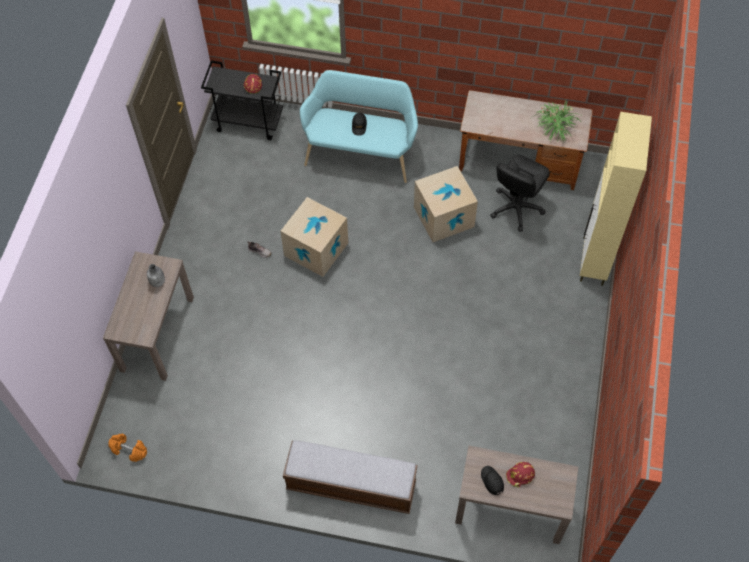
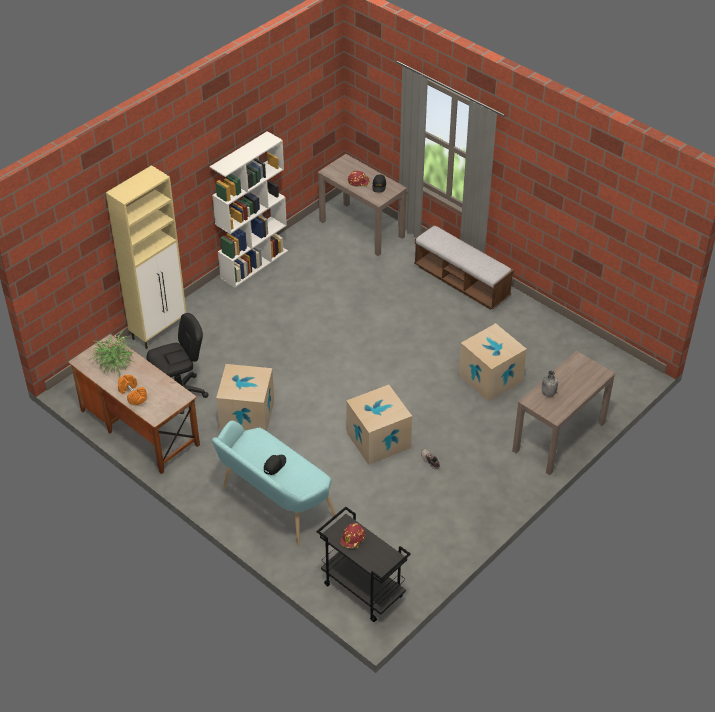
camera: 150 degrees left, 15 degrees down
orange dumbbell [108,434,147,462] -> orange dumbbell moved to [118,375,147,405]
none -> white bookcase [210,131,288,288]
none -> cardboard box [459,323,527,401]

